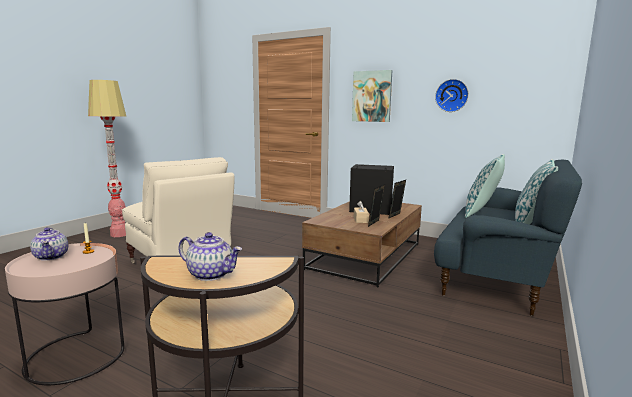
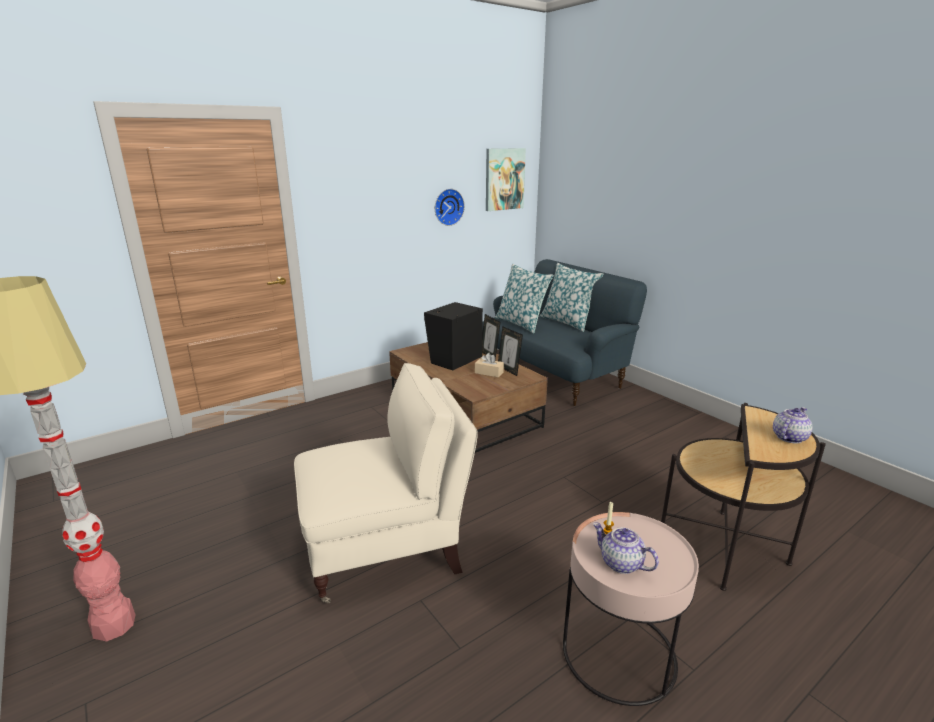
camera: 65 degrees left, 10 degrees up
teapot [30,227,68,261] -> teapot turned 135 degrees counterclockwise [593,523,659,574]
picture [352,70,392,122] -> picture moved to [486,148,526,211]

